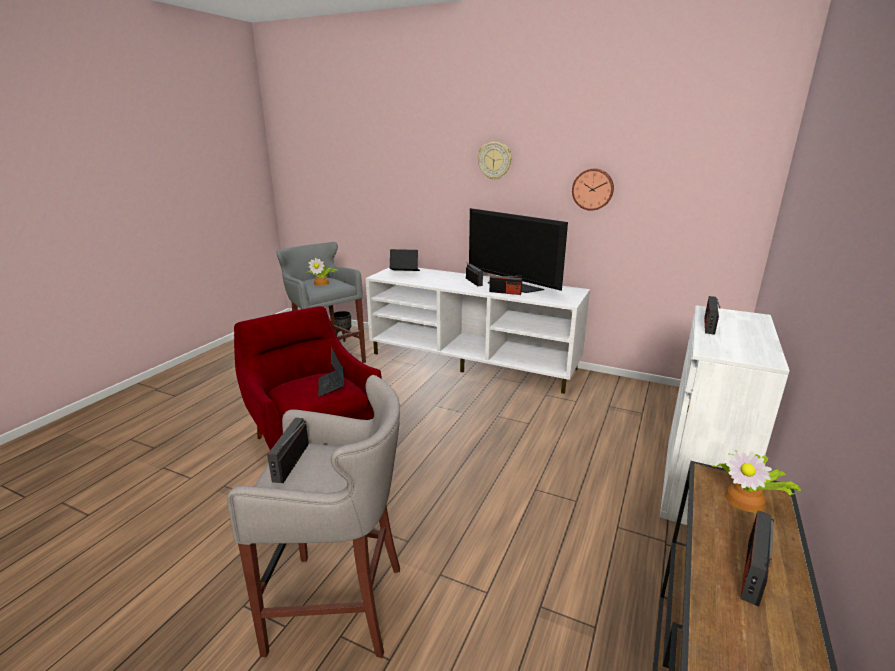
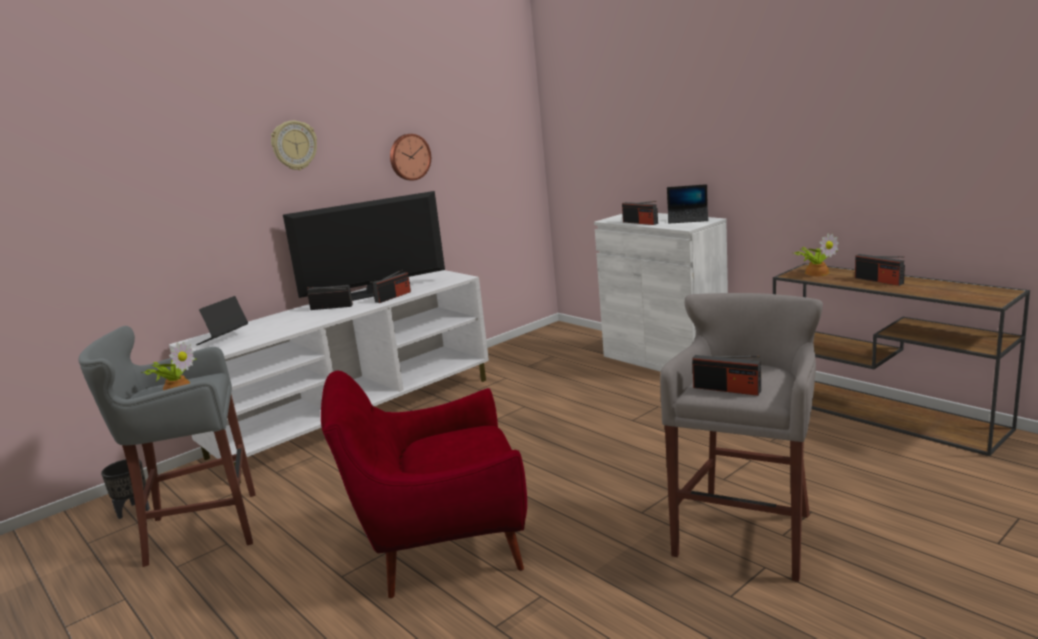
camera: 65 degrees left, 5 degrees down
laptop [318,347,344,397] -> laptop moved to [667,184,709,224]

